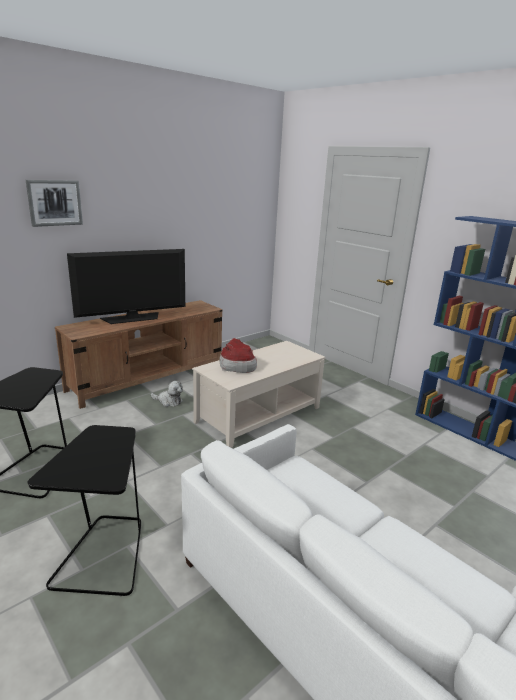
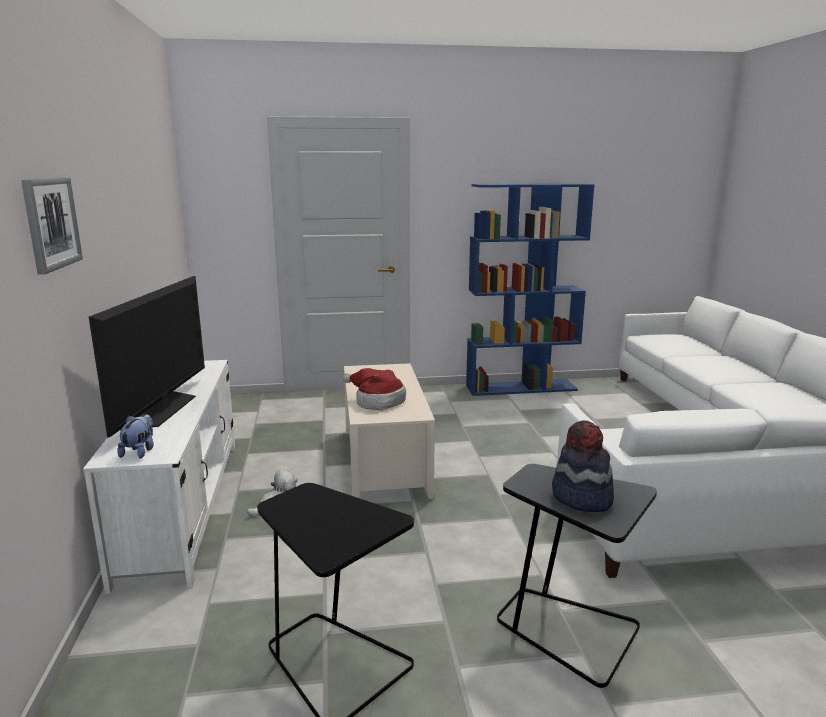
camera: 55 degrees left, 5 degrees down
brown tv stand [55,300,222,409] -> white tv stand [83,360,235,594]
none -> plush toy [117,414,154,459]
none -> hat [552,420,614,512]

